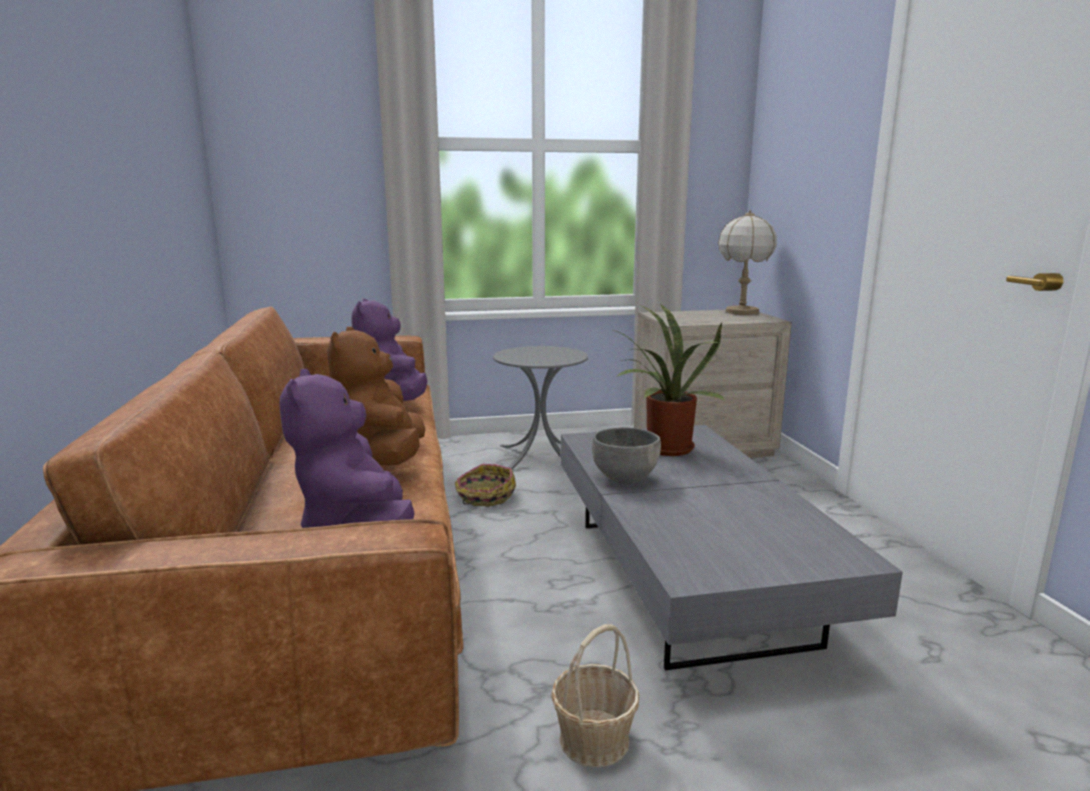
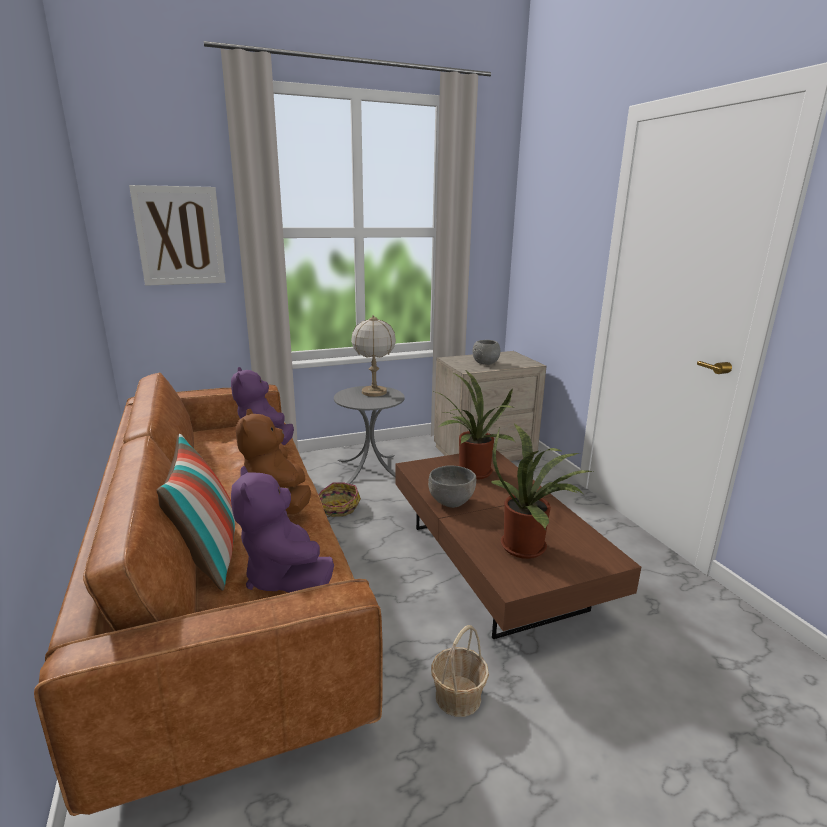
camera: 10 degrees left, 5 degrees up
grey coffee table [561,425,903,670] -> brown coffee table [395,450,641,639]
table lamp [718,210,777,315] -> table lamp moved to [351,315,396,397]
none -> picture [129,185,226,286]
none -> pillow [157,434,235,591]
none -> grey bowl [472,340,500,365]
none -> potted plant [491,424,593,559]

